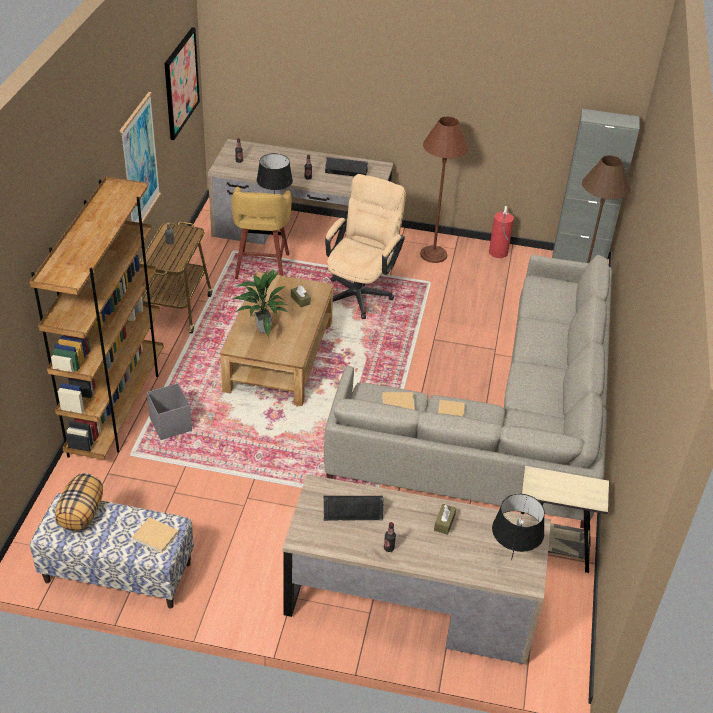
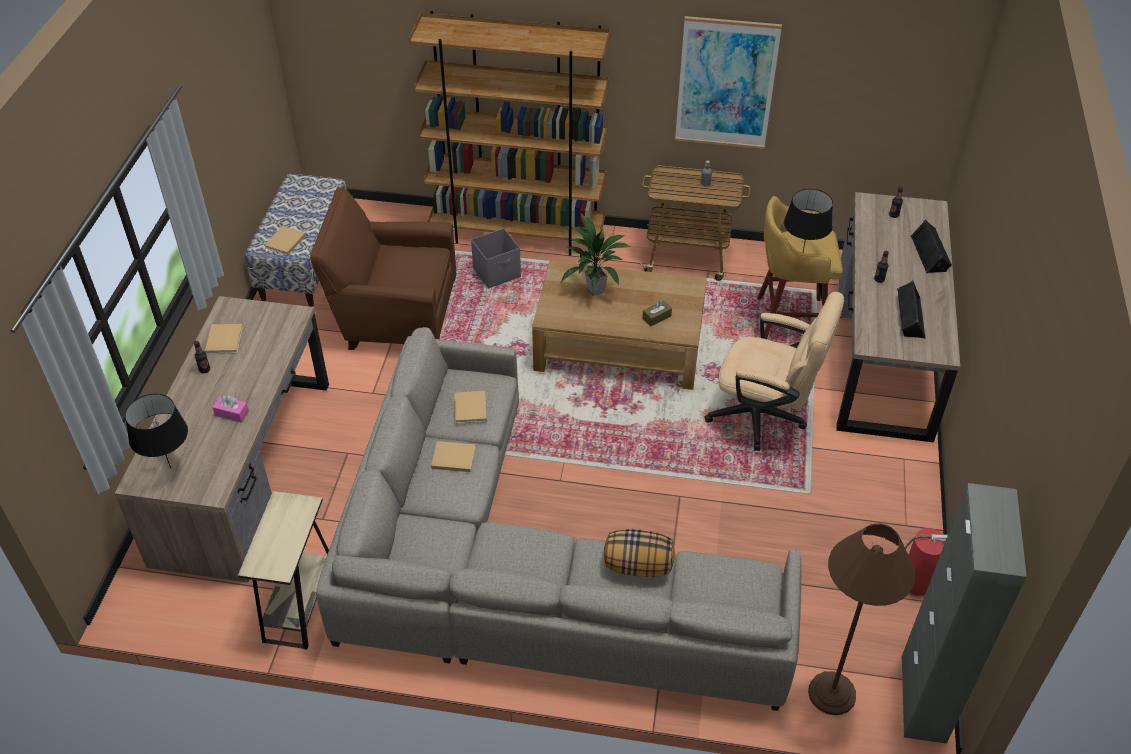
camera: 90 degrees right, 5 degrees up
pillow [55,473,103,531] -> pillow moved to [604,529,675,577]
picture [164,27,200,140] -> none
black speaker [324,495,384,521] -> black speaker moved to [911,219,952,273]
brown floor lamp [420,117,469,263] -> none
brown tissue box [434,504,456,535] -> pink tissue box [212,395,249,422]
none -> beige book [205,324,243,354]
none -> brown armchair [310,187,457,350]

